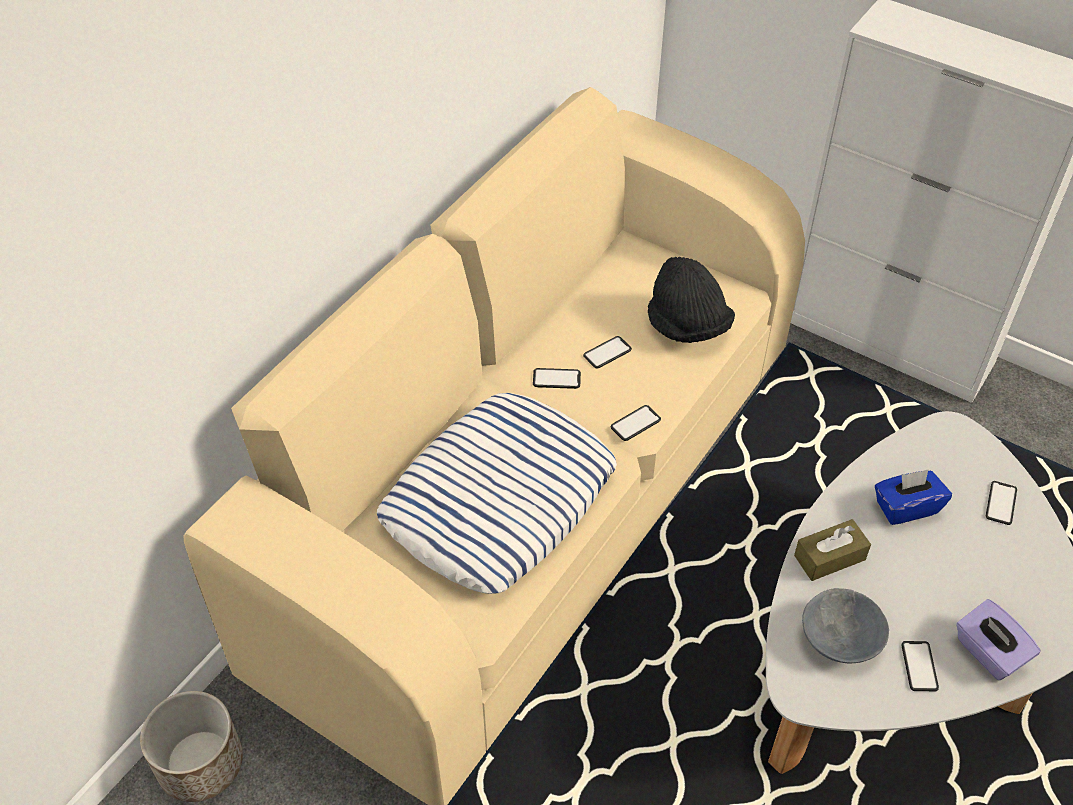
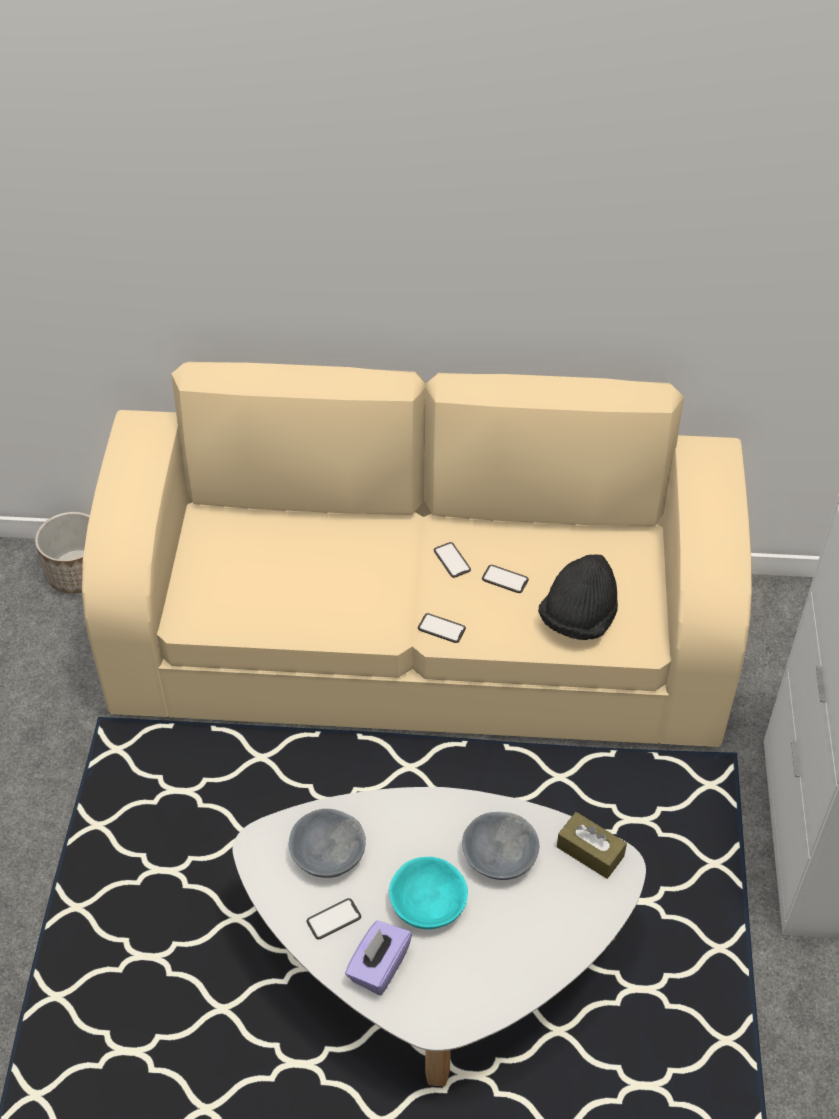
camera: 60 degrees right, 0 degrees up
pillow [377,393,617,594] -> none
brown tissue box [794,519,871,581] -> brown tissue box moved to [557,812,627,879]
blue tissue box [875,470,952,525] -> grey bowl [462,812,539,880]
phone [986,481,1017,525] -> none
none -> turquoise bowl [389,857,468,929]

